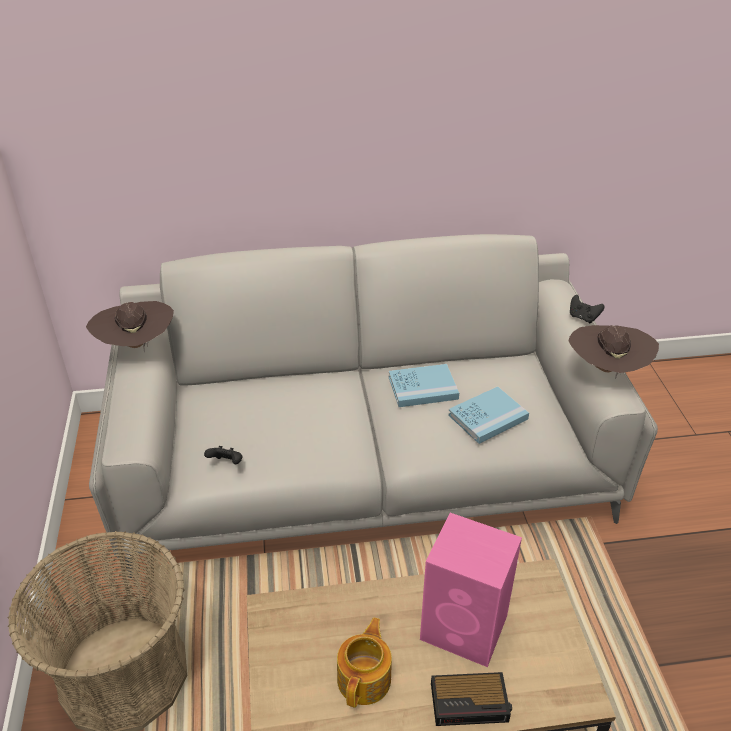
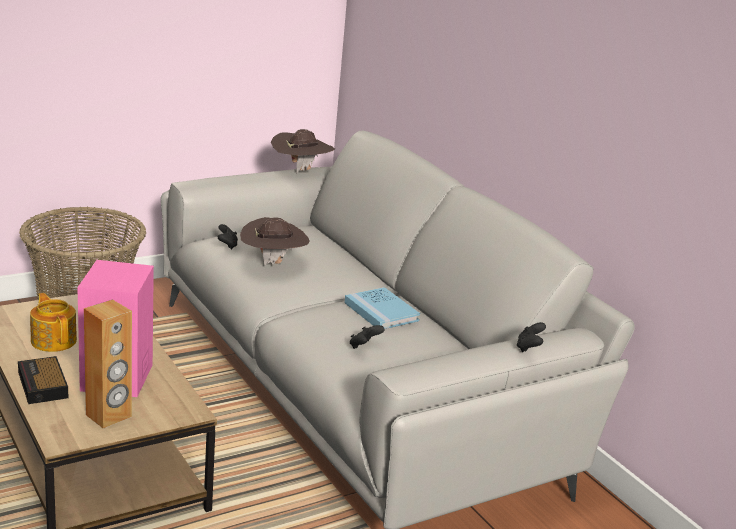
camera: 65 degrees right, 15 degrees down
teapot [337,618,392,708] -> teapot turned 120 degrees counterclockwise [30,293,77,352]
blue book [448,386,529,444] -> black game controller [350,325,385,349]
brown hat [569,325,659,379] -> brown hat moved to [240,217,309,266]
none -> brown speaker [84,300,132,428]

